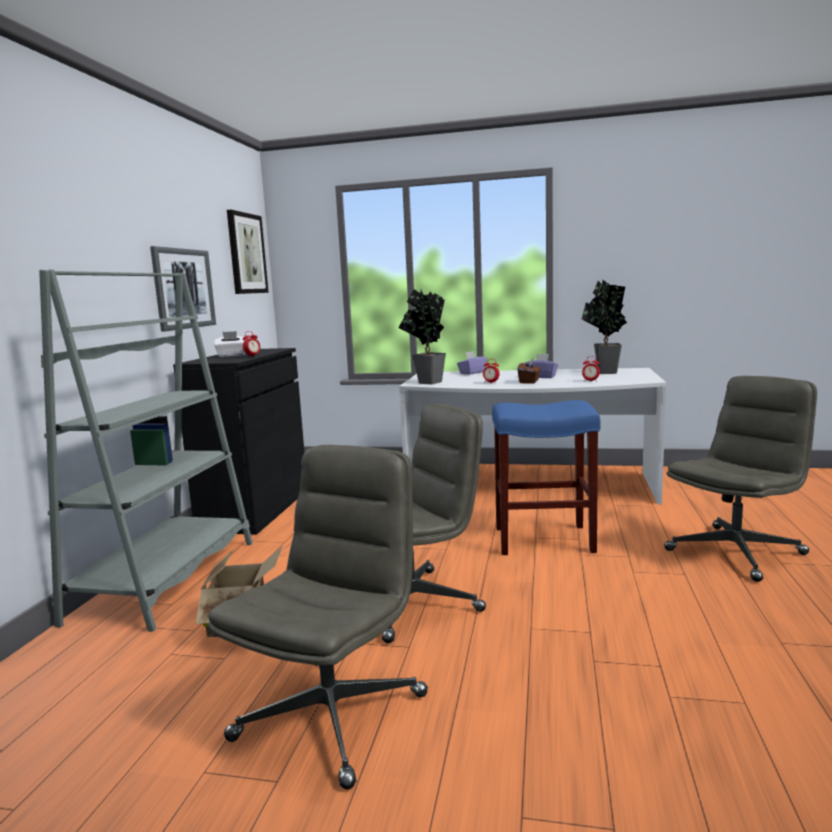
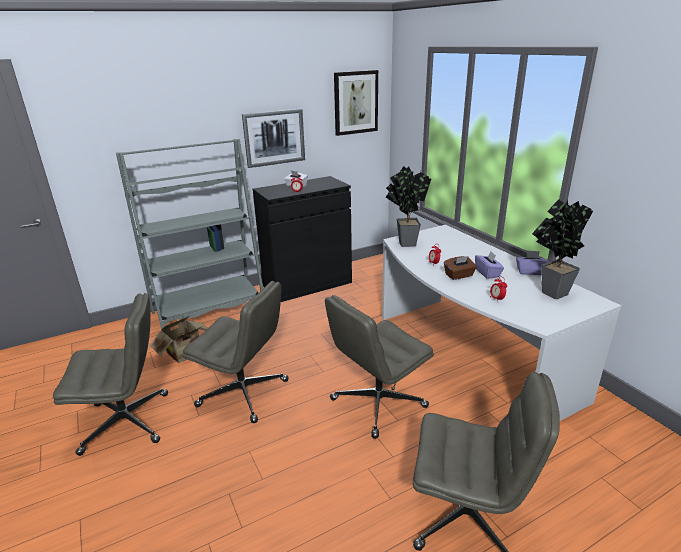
camera: 50 degrees right, 15 degrees up
purple tissue box [457,351,487,374] -> purple tissue box moved to [516,250,549,275]
blue stool [492,400,601,555] -> grey office chair [325,295,434,439]

